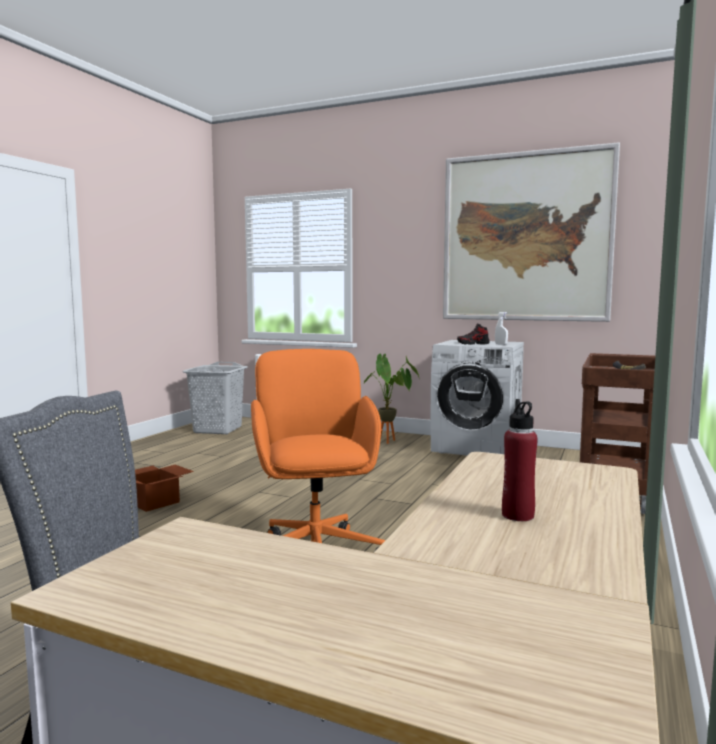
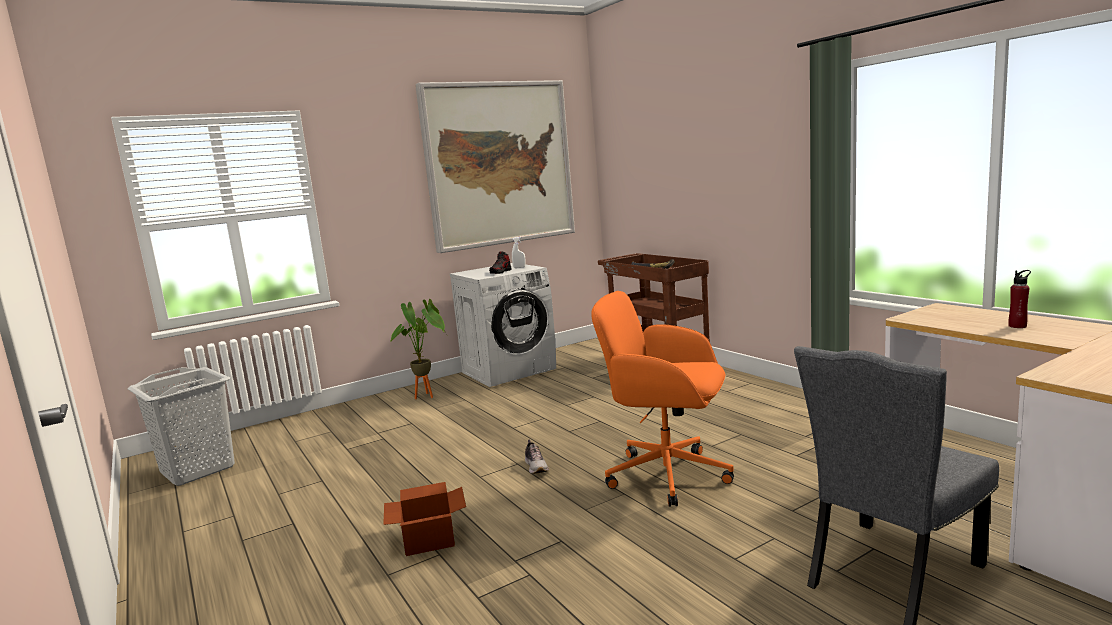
camera: 55 degrees left, 5 degrees up
none -> shoe [525,439,549,474]

